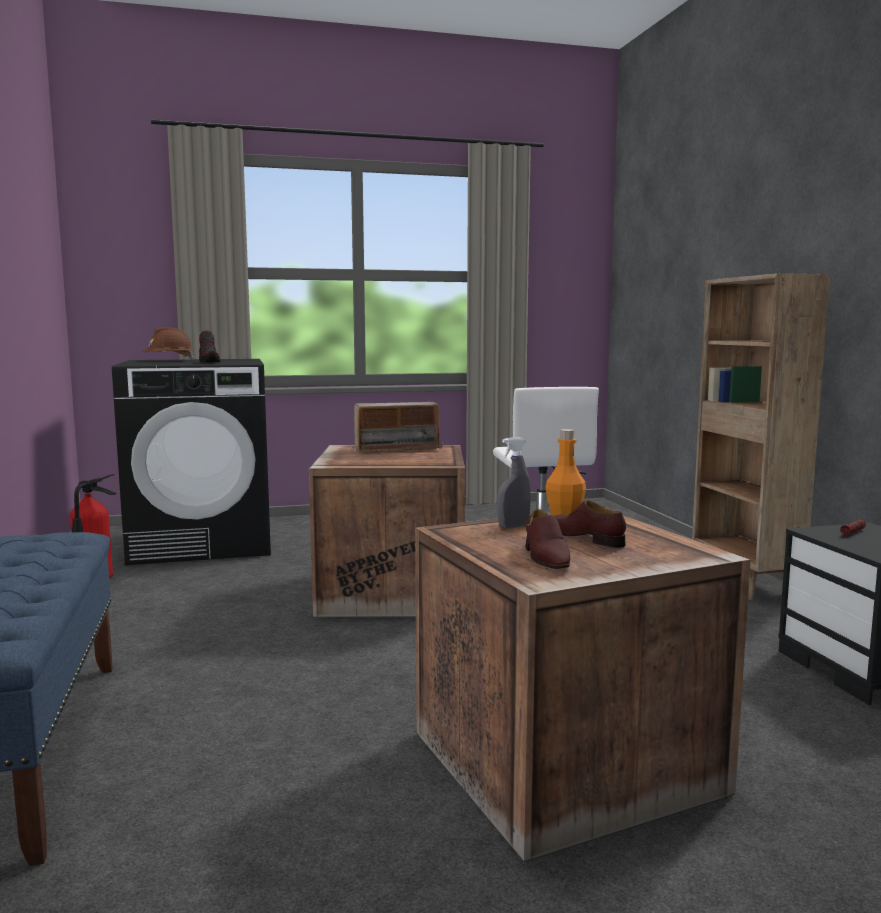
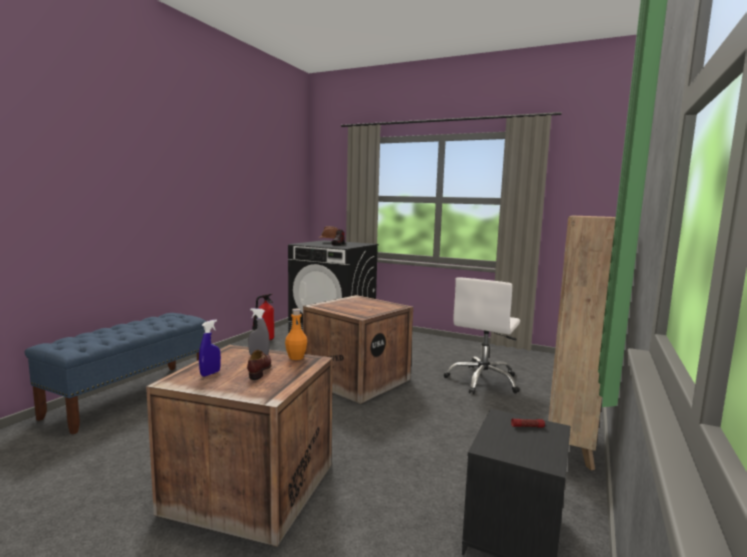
camera: 40 degrees right, 0 degrees up
radio [352,402,444,453] -> none
brown shoe [525,509,570,569] -> blue spray bottle [199,320,221,377]

